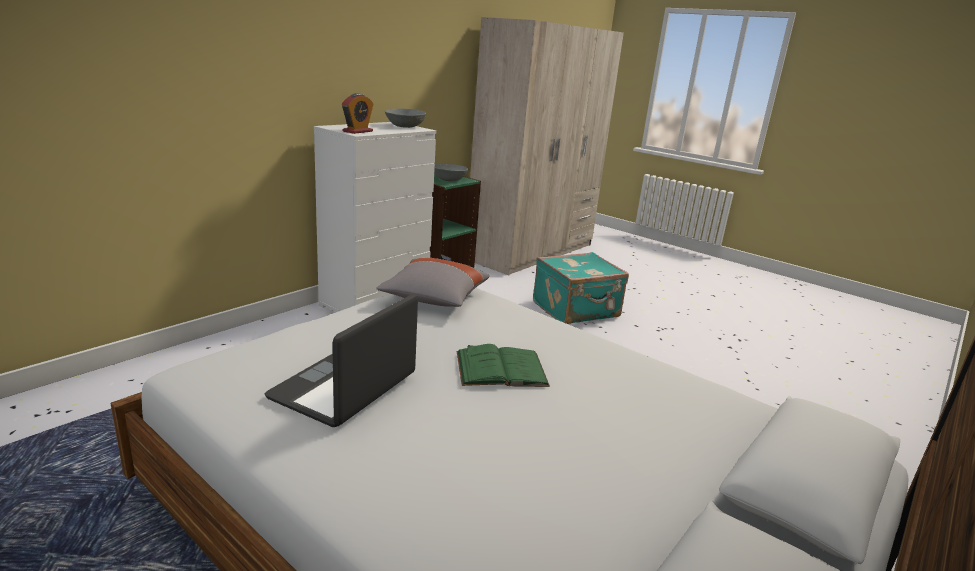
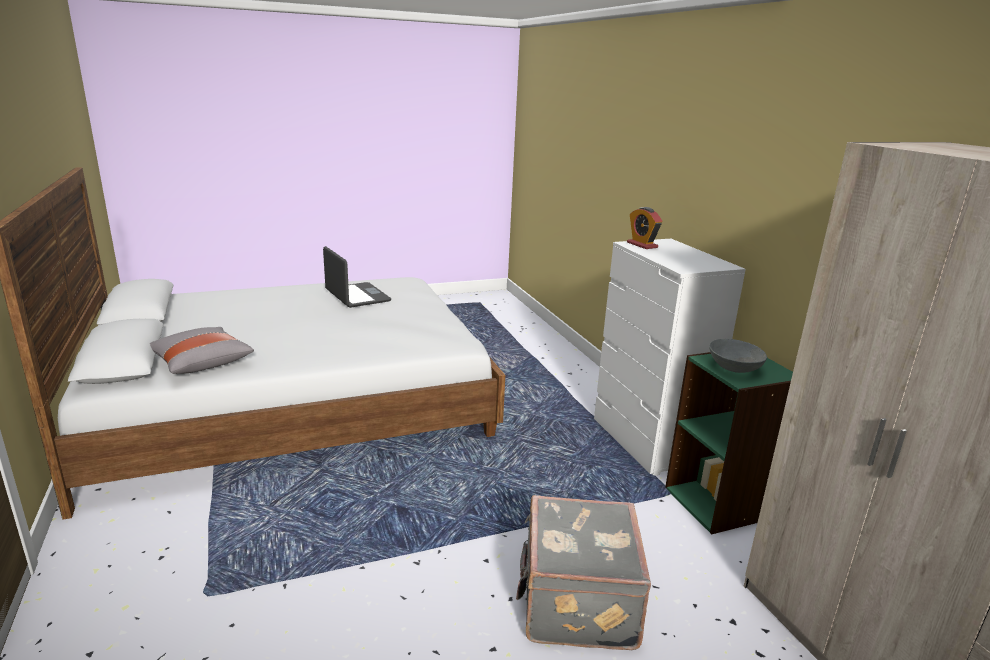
camera: 120 degrees right, 0 degrees up
grey pillow [376,258,489,307] -> grey pillow moved to [150,327,254,374]
grey bowl [385,109,426,128] -> none
green book [457,344,550,387] -> none
turquoise suitcase [533,252,629,324] -> grey suitcase [516,495,651,650]

